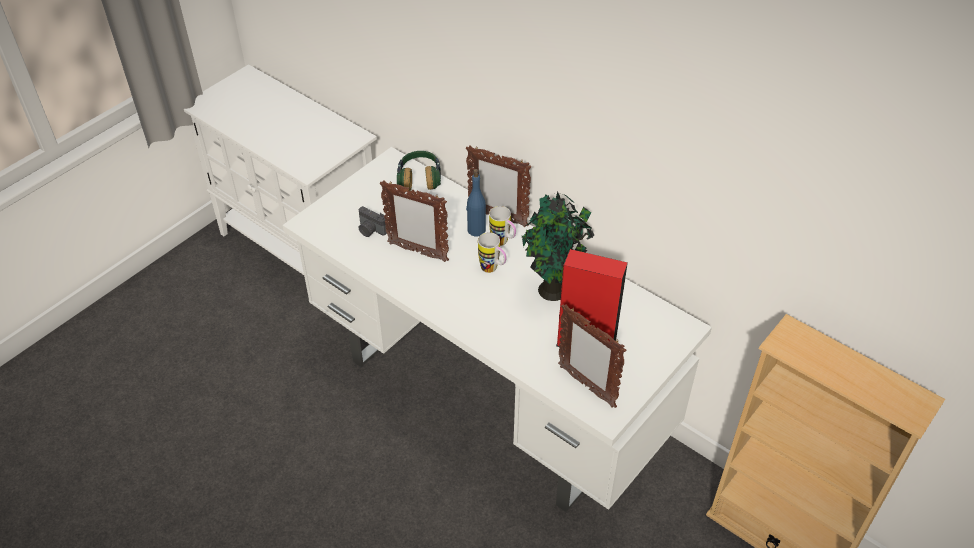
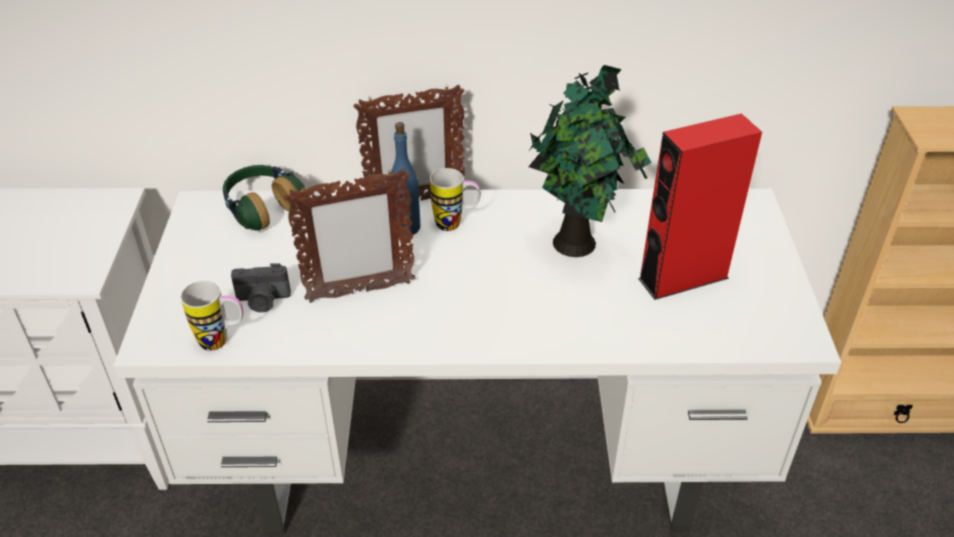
camera: 40 degrees left, 5 degrees down
mug [478,232,506,273] -> mug moved to [181,281,243,351]
picture frame [558,304,626,408] -> none

